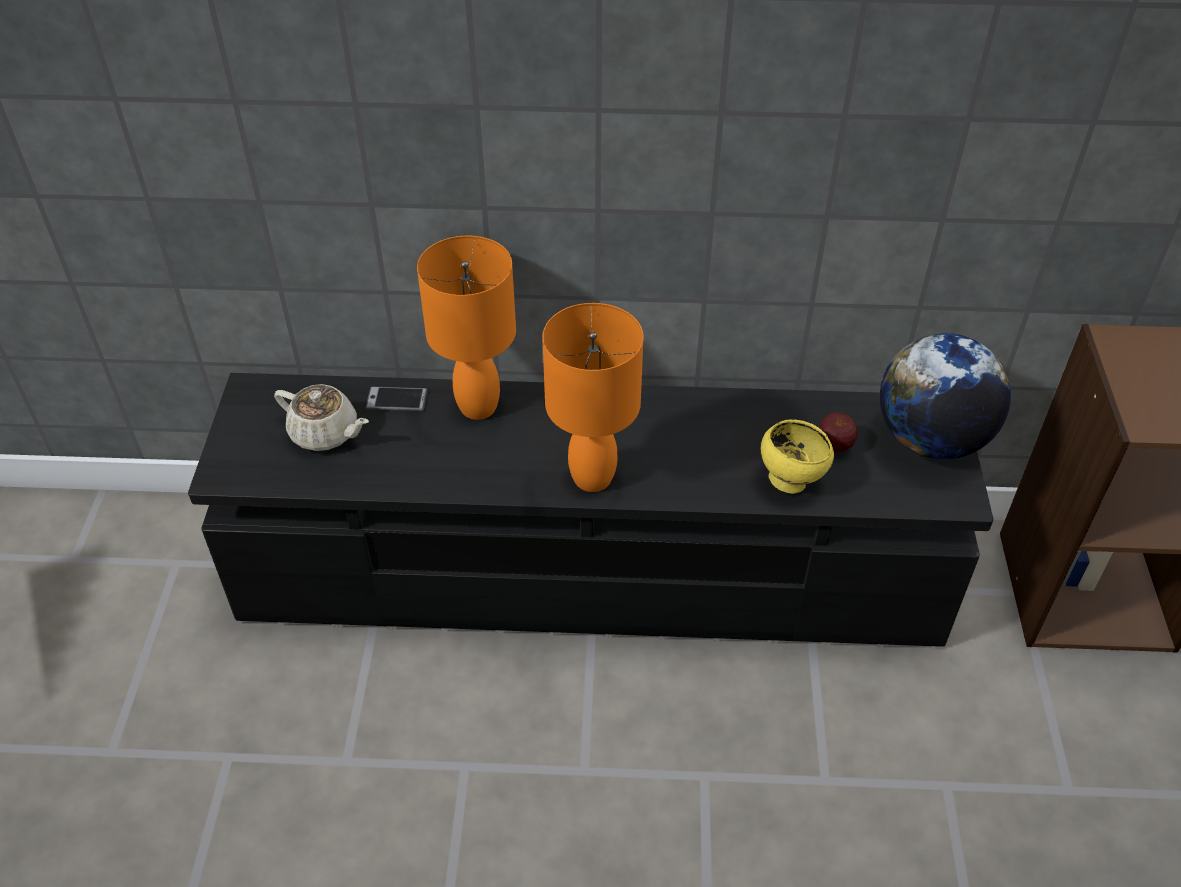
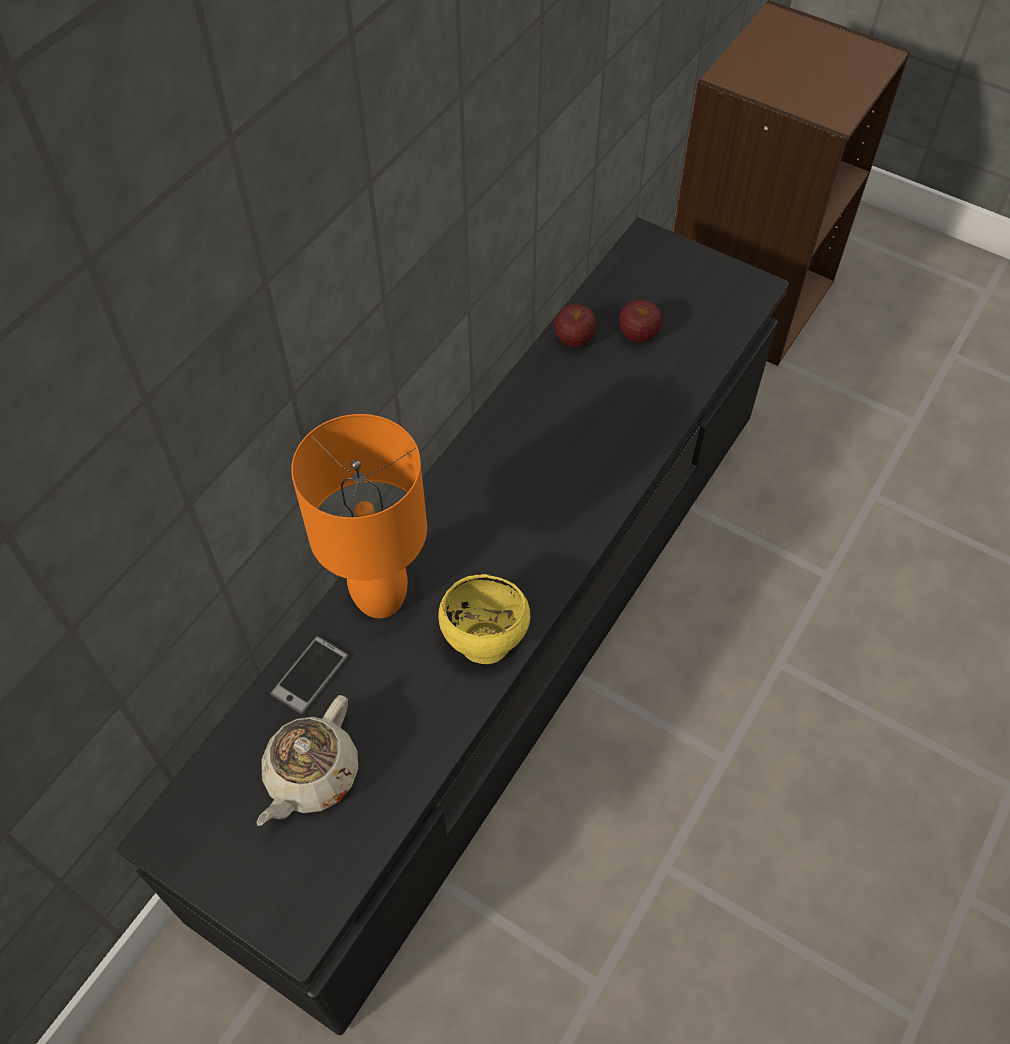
camera: 60 degrees left, 10 degrees up
beige teapot [274,384,369,451] -> beige teapot turned 150 degrees clockwise [257,695,358,826]
orange table lamp [543,303,644,492] -> none
yellow bowl [761,420,834,494] -> yellow bowl moved to [438,574,530,664]
globe [880,333,1011,459] -> none
none -> apple [555,304,596,348]

